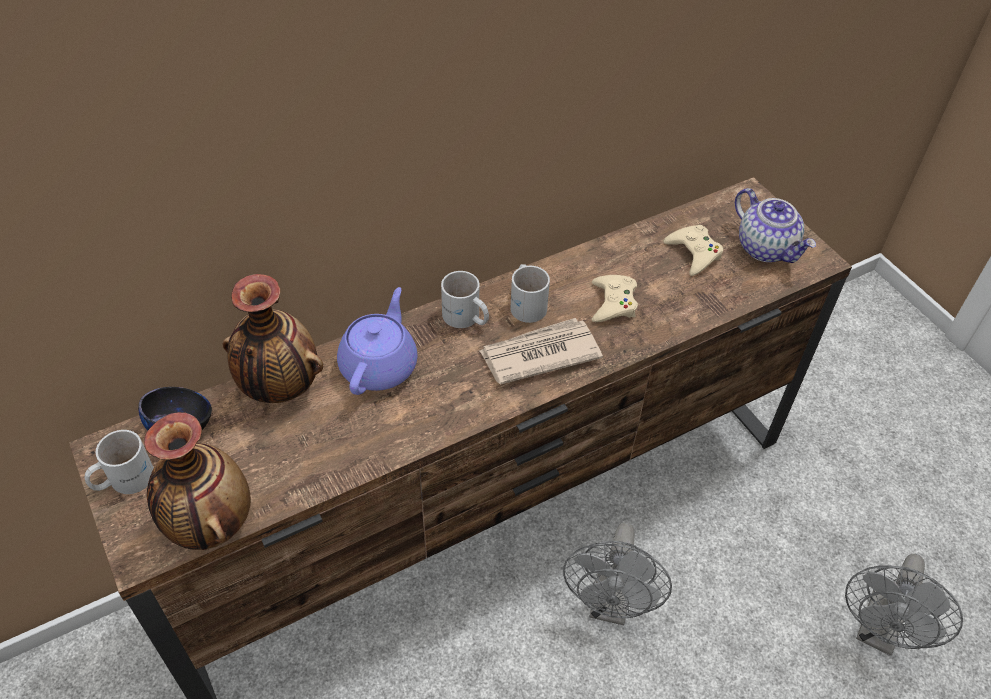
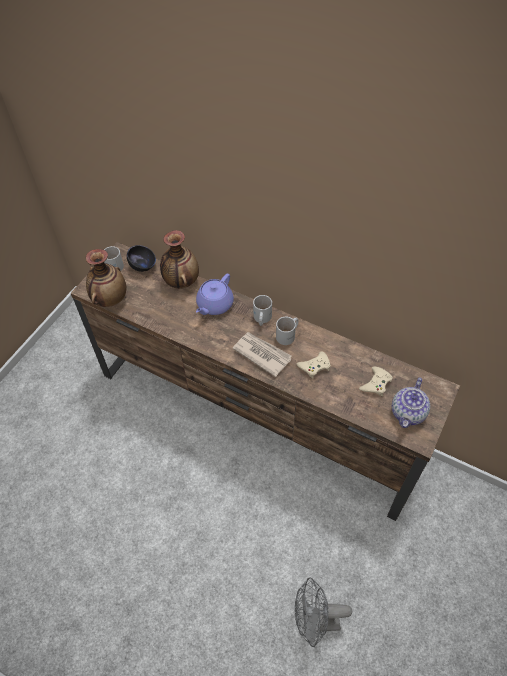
camera: 60 degrees right, 5 degrees up
purple teapot [337,287,417,395] -> purple teapot turned 135 degrees clockwise [196,274,234,315]
grey fan [563,523,672,626] -> none

